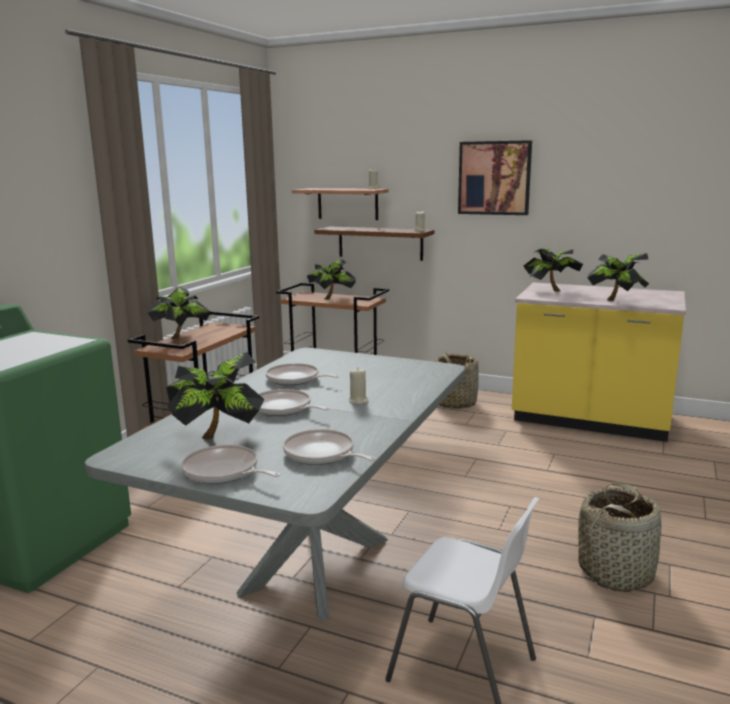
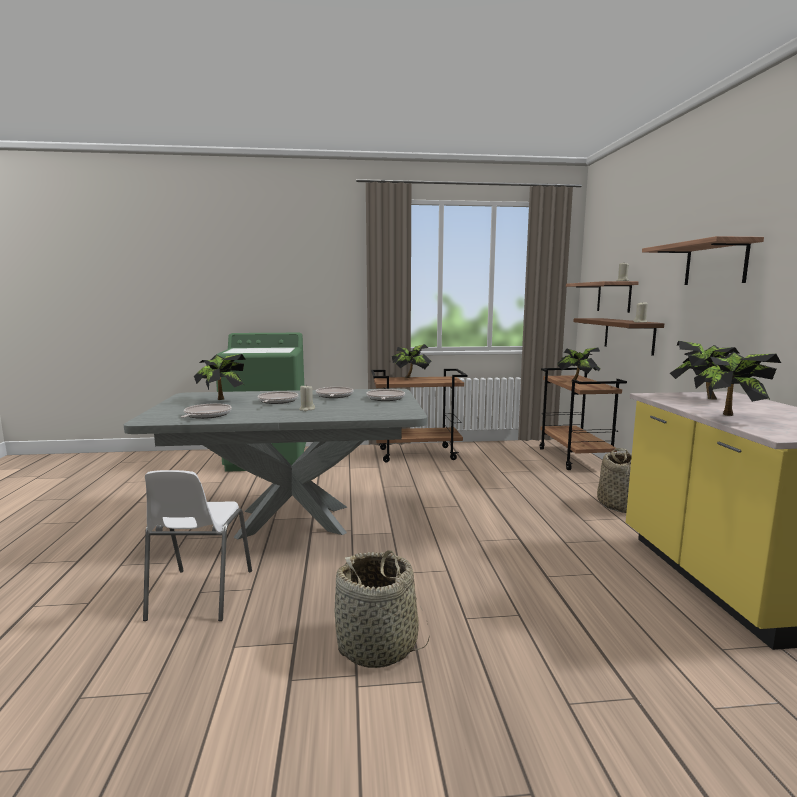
camera: 60 degrees right, 5 degrees down
frying pan [181,445,280,484] -> frying pan moved to [367,389,405,401]
picture [458,140,532,215] -> shelf [642,236,764,285]

